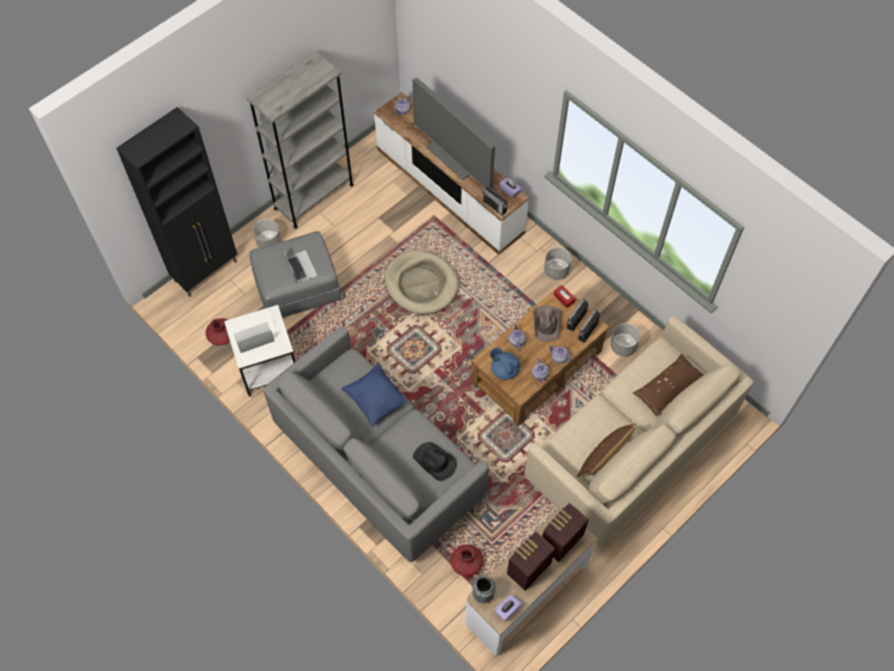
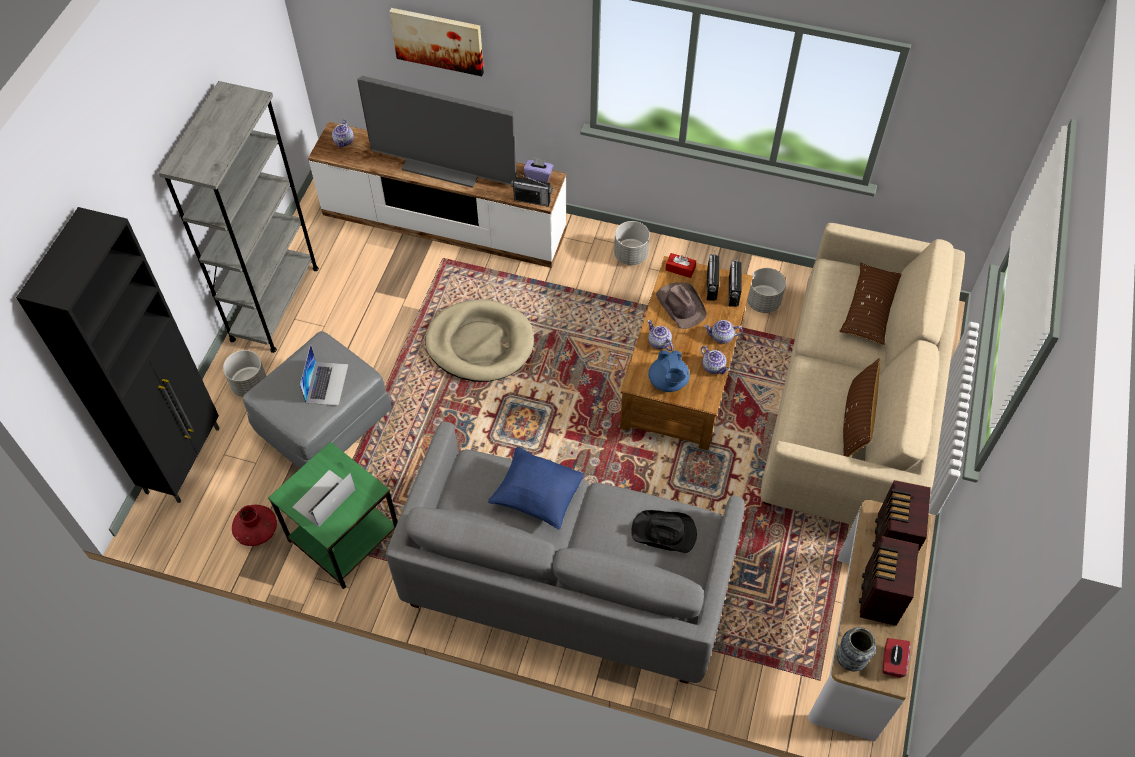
camera: 30 degrees left, 5 degrees down
white side table [224,305,296,397] -> green side table [268,441,398,589]
laptop [282,248,317,284] -> laptop turned 60 degrees clockwise [300,344,348,406]
red vase [451,545,483,576] -> none
blue teapot [490,348,520,380] -> blue teapot turned 105 degrees counterclockwise [648,350,689,392]
purple tissue box [495,594,522,621] -> red tissue box [883,638,910,678]
none -> picture [389,8,484,76]

